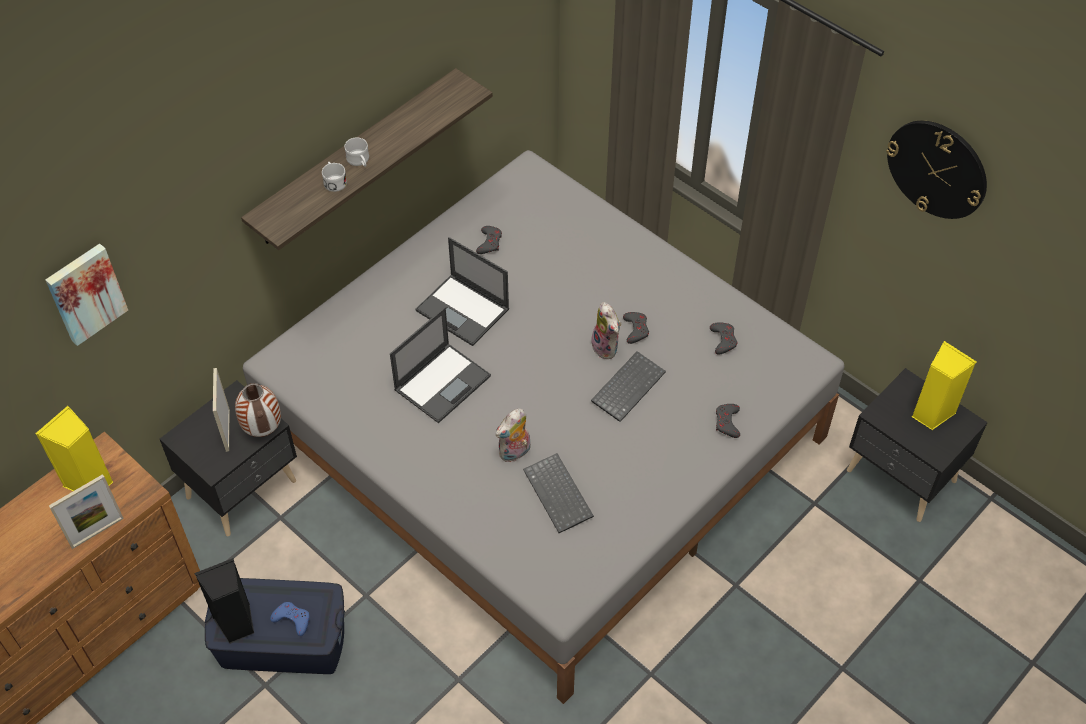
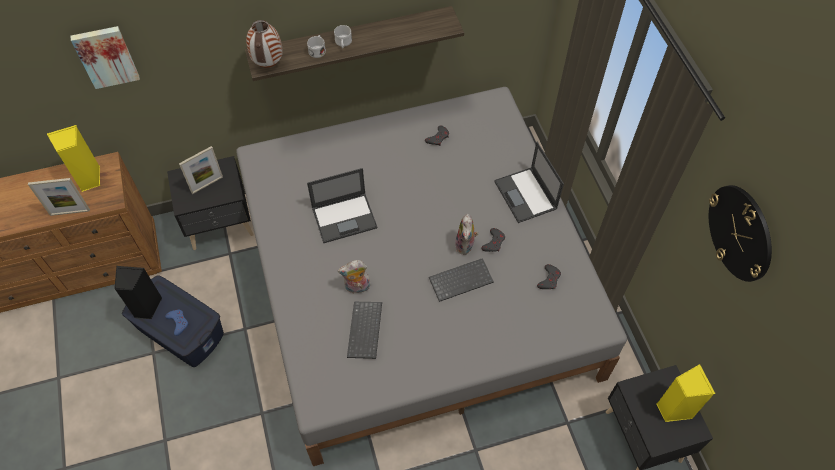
camera: 30 degrees right, 5 degrees up
picture frame [213,368,230,452] -> picture frame turned 150 degrees counterclockwise [179,146,223,194]
vase [235,383,281,437] -> vase moved to [246,20,283,68]
laptop [415,237,510,346] -> laptop moved to [494,142,564,223]
grey game controller [716,404,740,438] -> none

